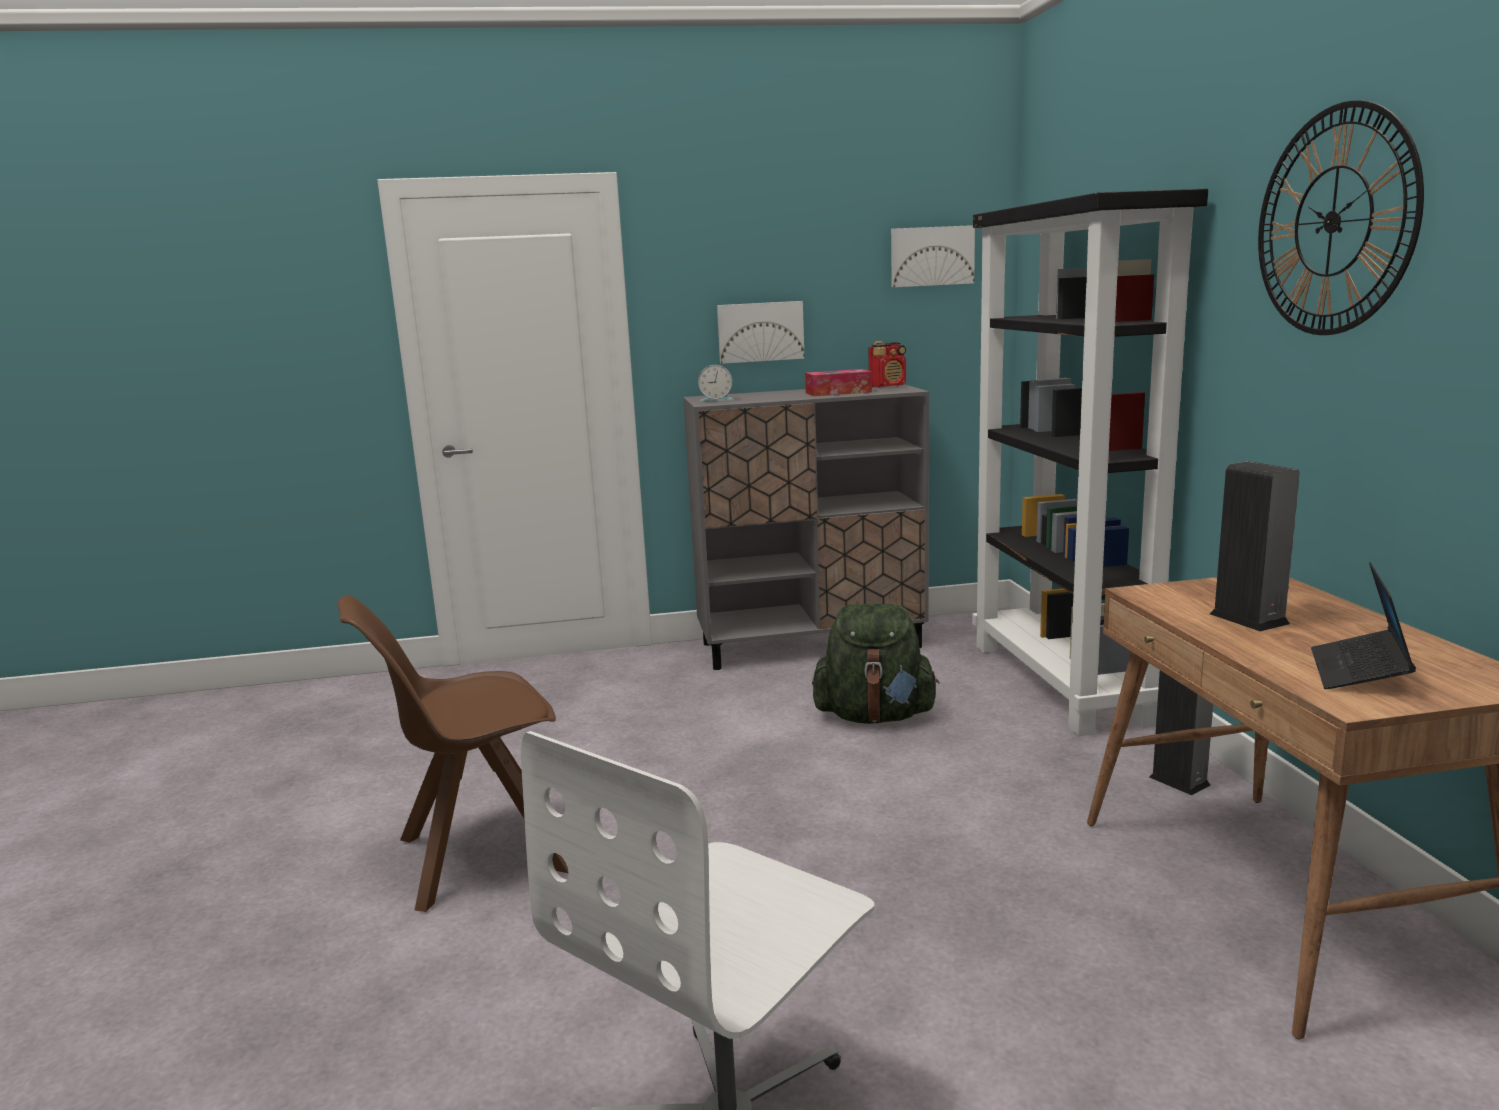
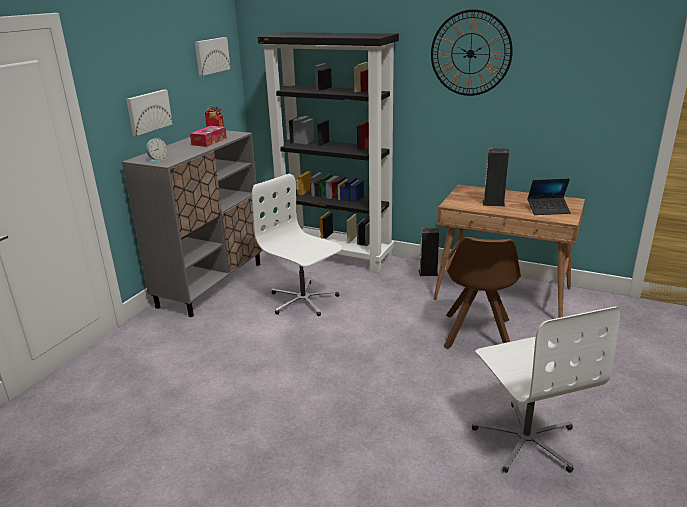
camera: 55 degrees left, 10 degrees up
brown chair [338,596,569,912] -> brown chair moved to [444,237,521,349]
green backpack [812,604,939,724] -> white office chair [252,174,343,316]
laptop [1311,562,1416,689] -> laptop turned 60 degrees counterclockwise [527,179,571,215]

